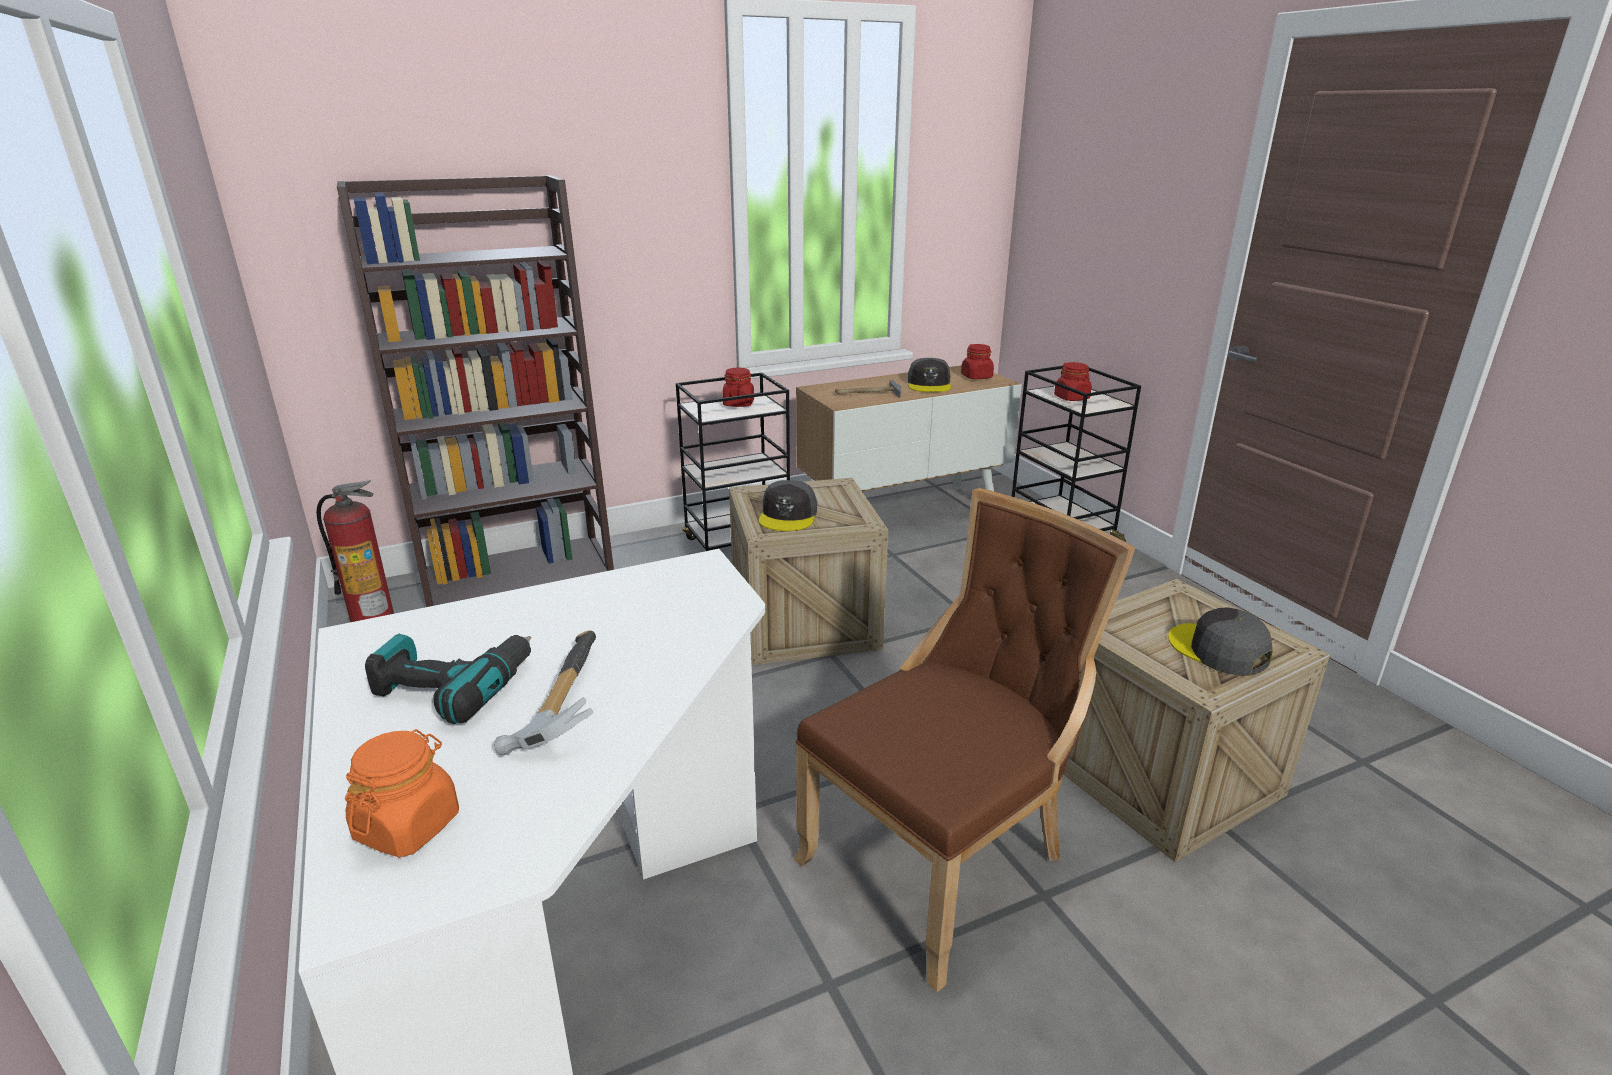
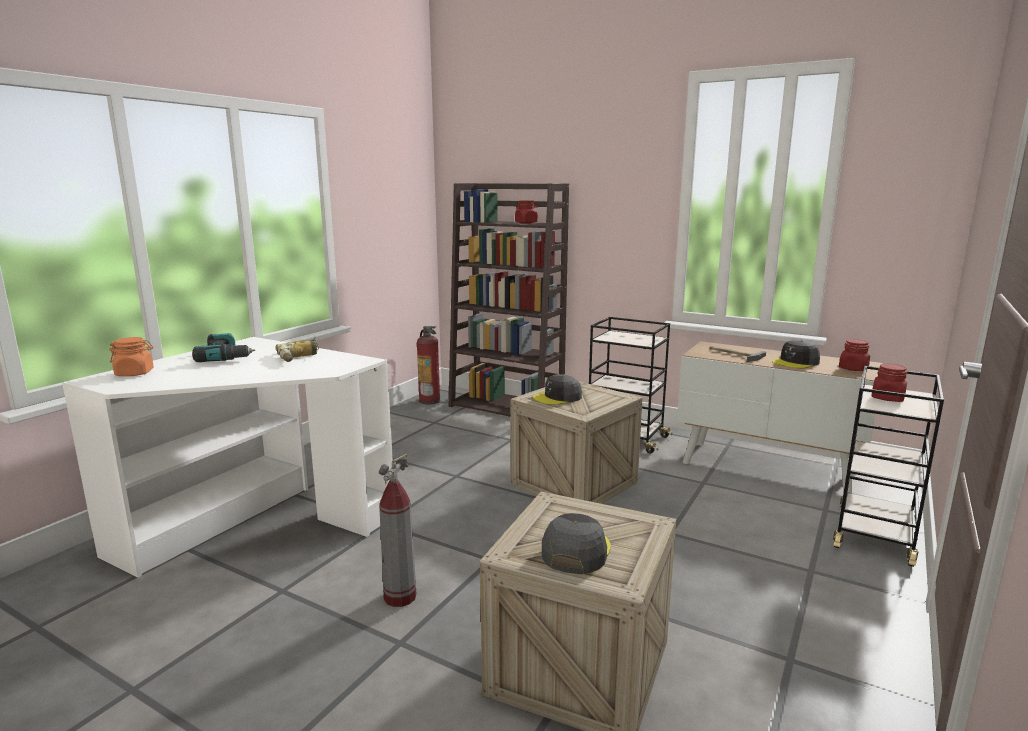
camera: 55 degrees right, 10 degrees down
hammer [494,630,596,756] -> none
red jar [722,368,754,407] -> red jar moved to [515,200,538,224]
brown chair [794,488,1135,992] -> fire extinguisher [379,454,417,607]
none -> power drill [275,337,319,362]

